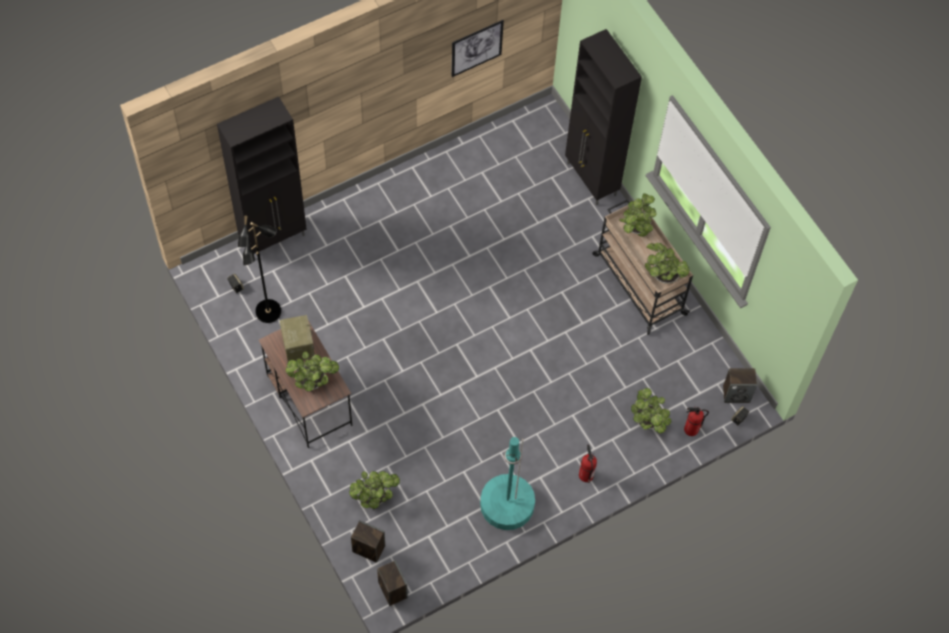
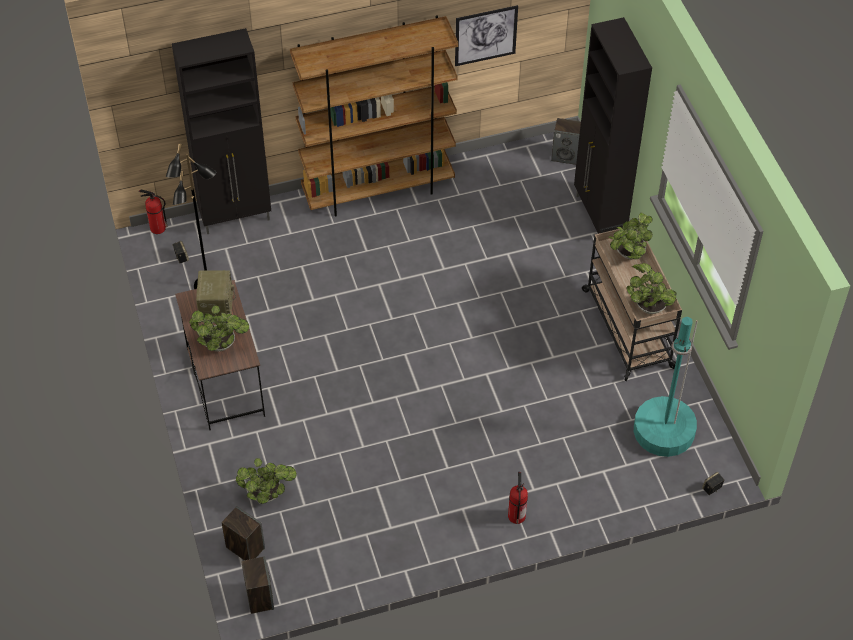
camera: 15 degrees right, 10 degrees down
turquoise floor lamp [480,437,535,530] -> turquoise floor lamp moved to [634,317,698,457]
potted plant [631,388,671,433] -> none
fire extinguisher [684,407,709,436] -> fire extinguisher moved to [139,190,168,234]
speaker [723,368,757,403] -> speaker moved to [551,118,581,165]
none -> brown bookcase [290,15,458,217]

